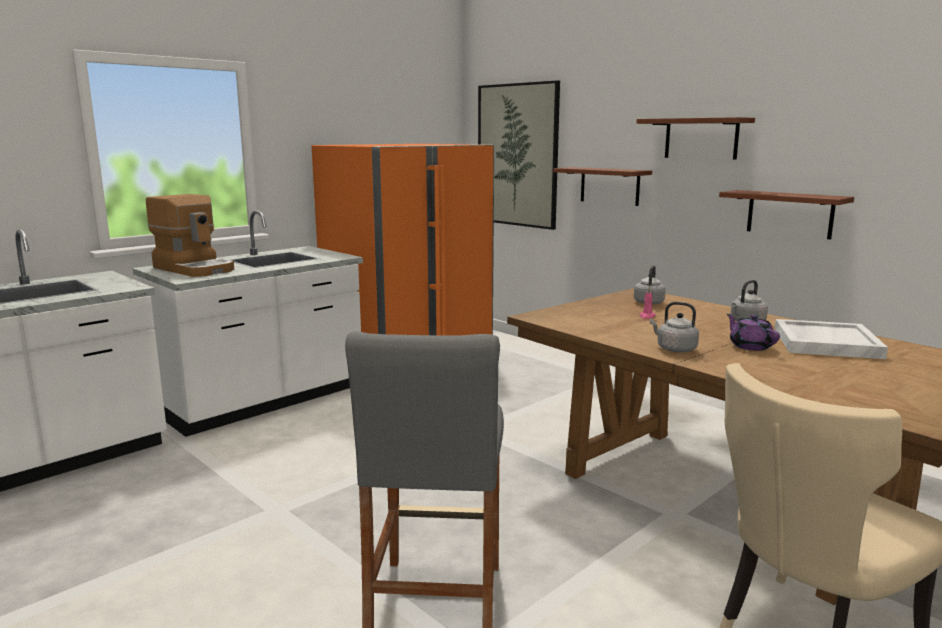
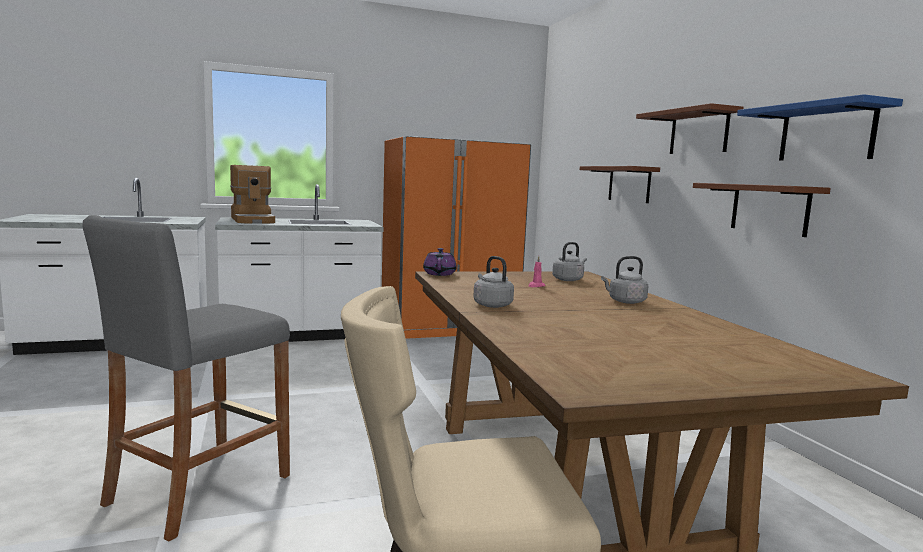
camera: 25 degrees right, 5 degrees down
picture [478,80,560,230] -> none
purple teapot [727,314,780,351] -> purple teapot moved to [423,248,457,276]
white tray [775,319,888,359] -> none
none -> blue shelf [737,94,903,160]

